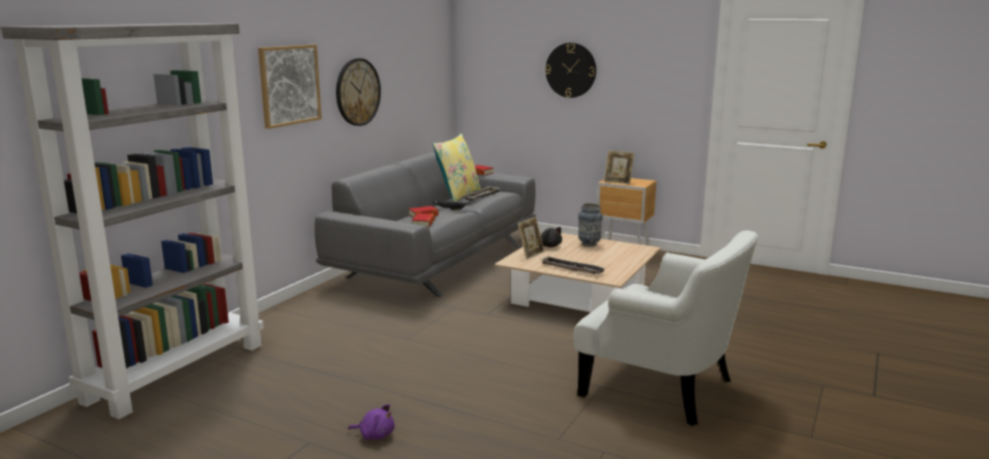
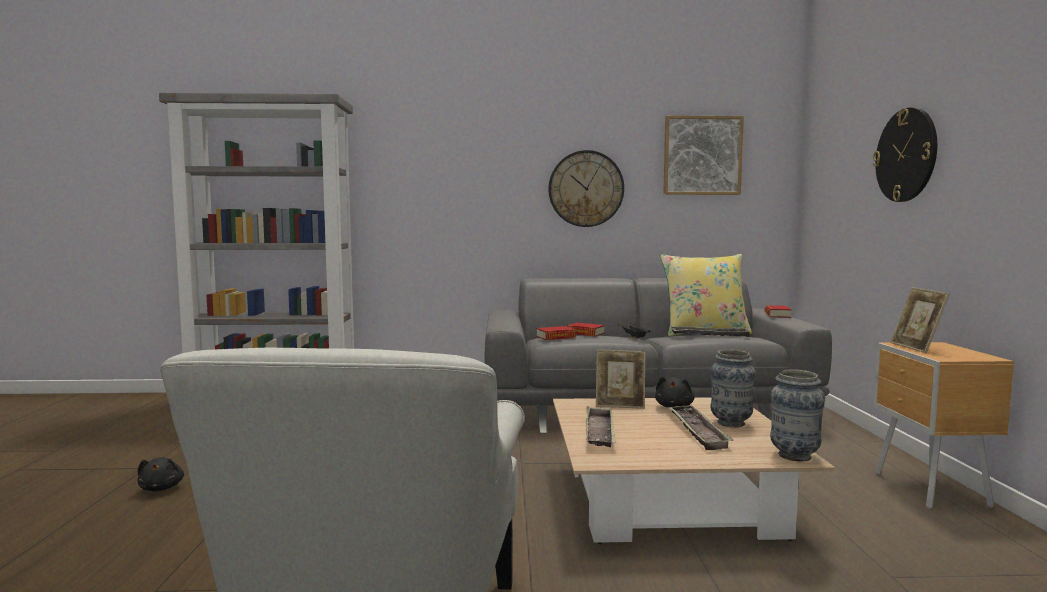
camera: 60 degrees right, 10 degrees down
picture [258,45,322,129] -> picture moved to [663,116,744,195]
purple plush toy [348,404,395,440] -> black plush toy [138,457,184,491]
none -> tray [668,405,733,450]
none -> vase [770,370,825,462]

